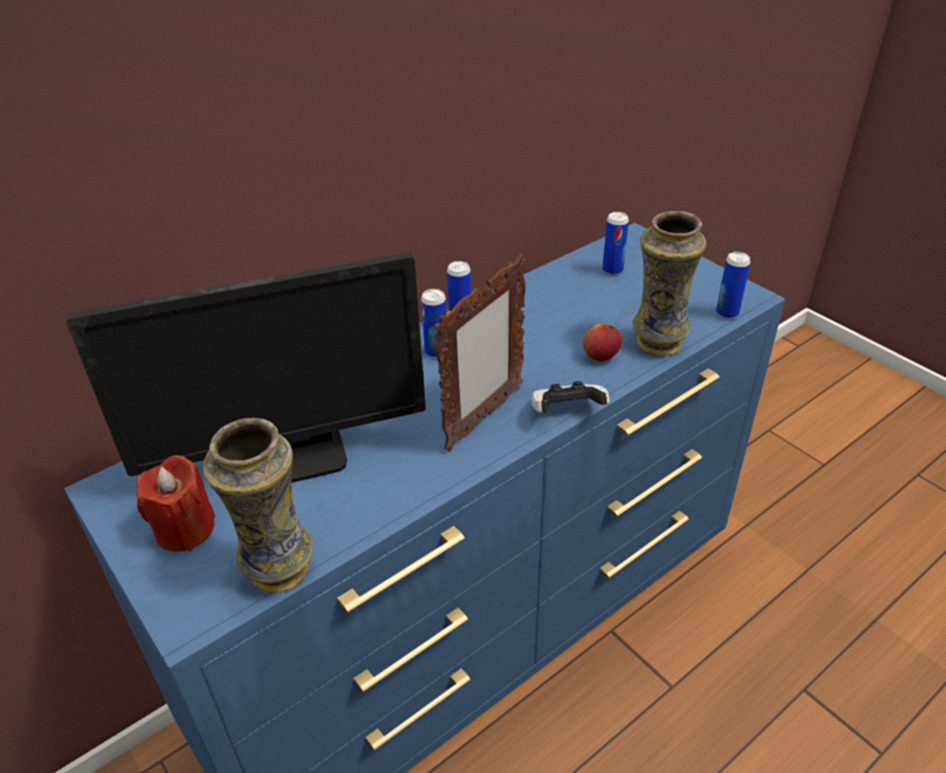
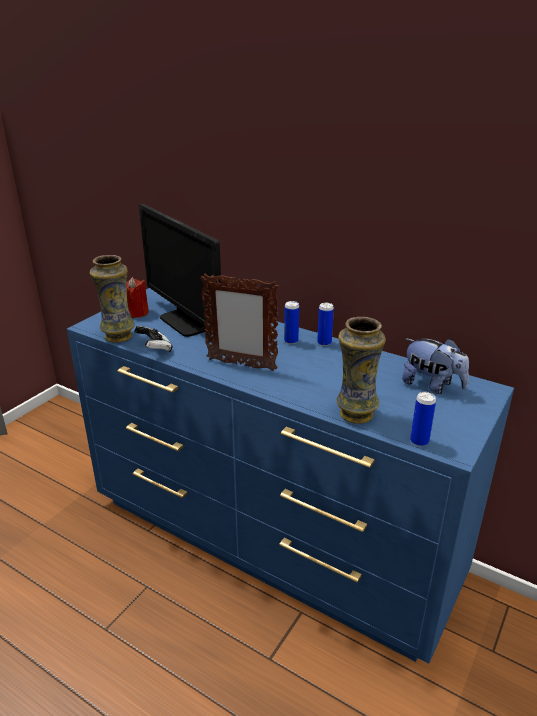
camera: 70 degrees right, 10 degrees down
game controller [531,381,610,413] -> game controller moved to [134,326,173,352]
apple [583,324,622,361] -> none
can [602,212,629,276] -> plush toy [402,338,469,394]

